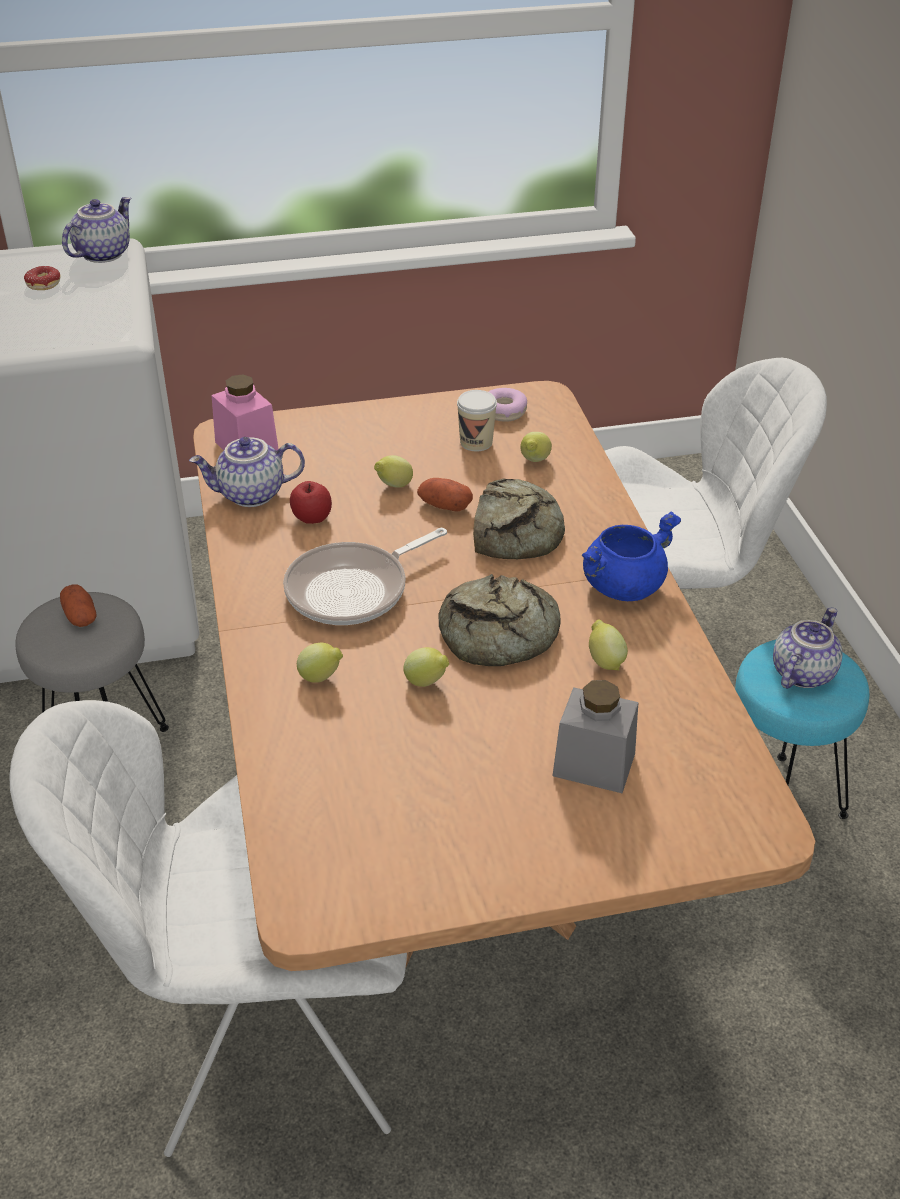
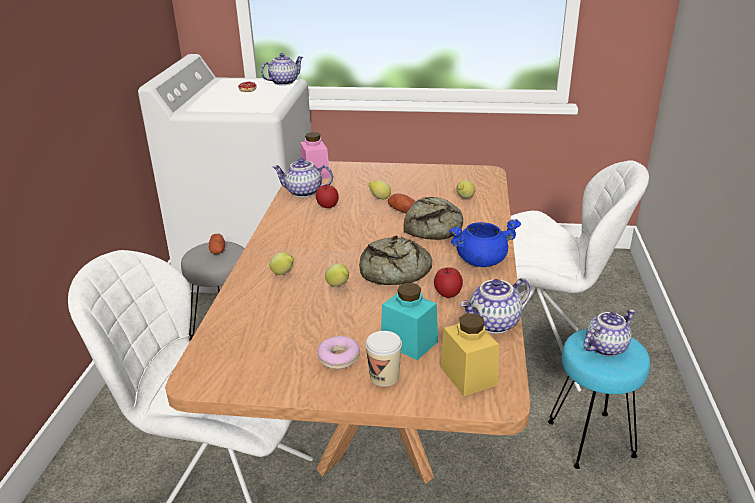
camera: 20 degrees right, 10 degrees down
frying pan [283,528,447,625] -> none
cup [457,390,497,451] -> cup moved to [365,331,402,387]
donut [488,388,527,422] -> donut moved to [317,336,360,369]
grey jar [552,680,638,793] -> turquoise jar [381,283,438,360]
lemon [589,620,628,670] -> apple [434,267,463,298]
none -> yellow jar [440,313,499,396]
none -> teapot [460,278,530,333]

